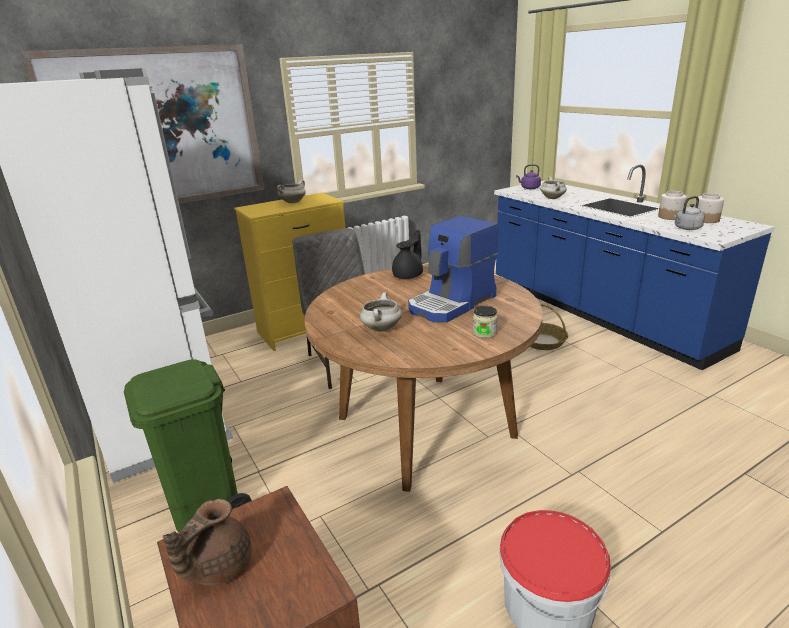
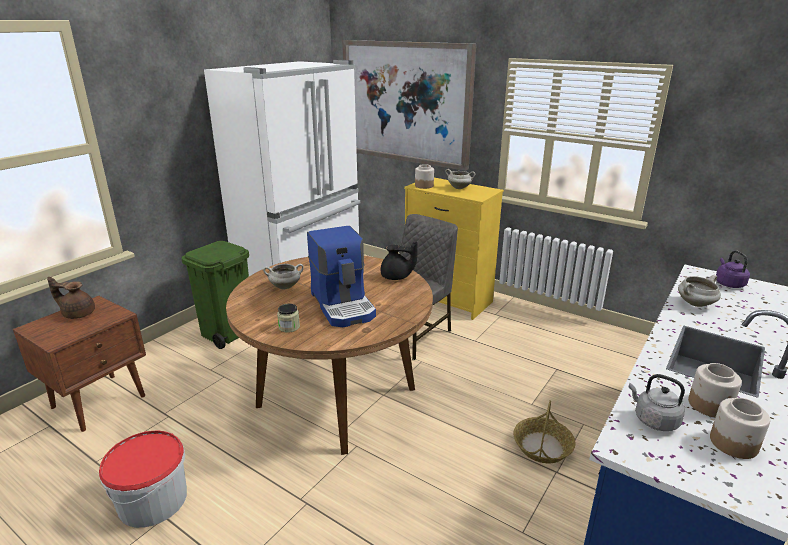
camera: 65 degrees right, 0 degrees up
coffee machine [408,216,499,323] -> coffee machine turned 135 degrees counterclockwise [307,226,376,327]
none -> jar [415,164,434,189]

